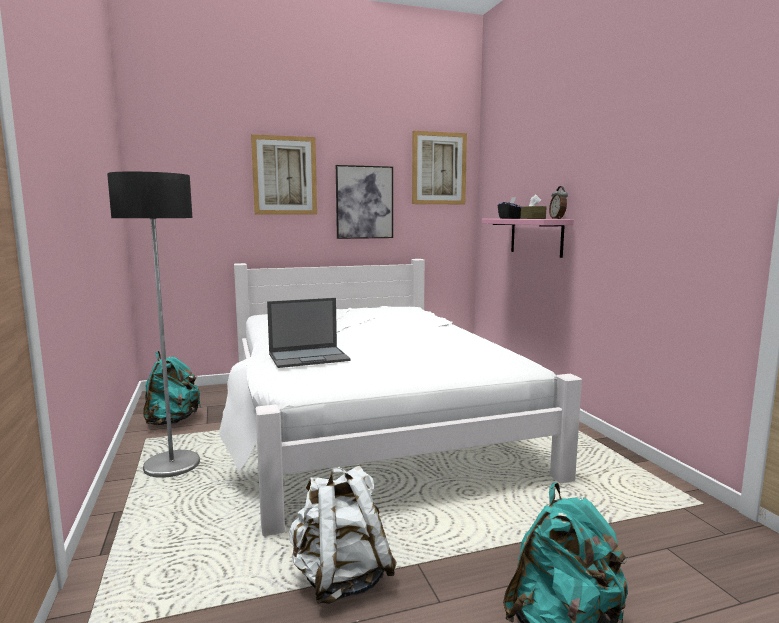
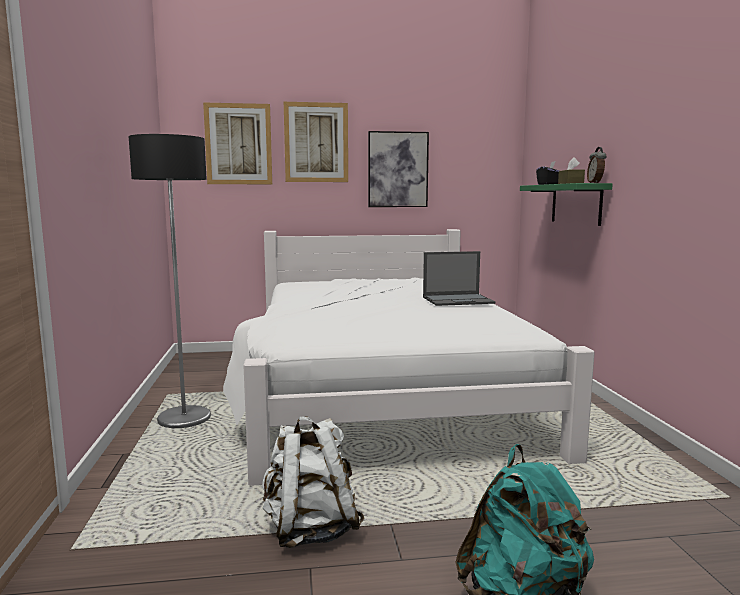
camera: 10 degrees right, 0 degrees up
turquoise backpack [143,351,201,425] -> none
laptop [267,298,351,368] -> laptop moved to [423,251,496,306]
picture [412,131,467,204] -> picture moved to [203,102,272,184]
pink shelf [482,219,574,258] -> green shelf [520,183,613,226]

